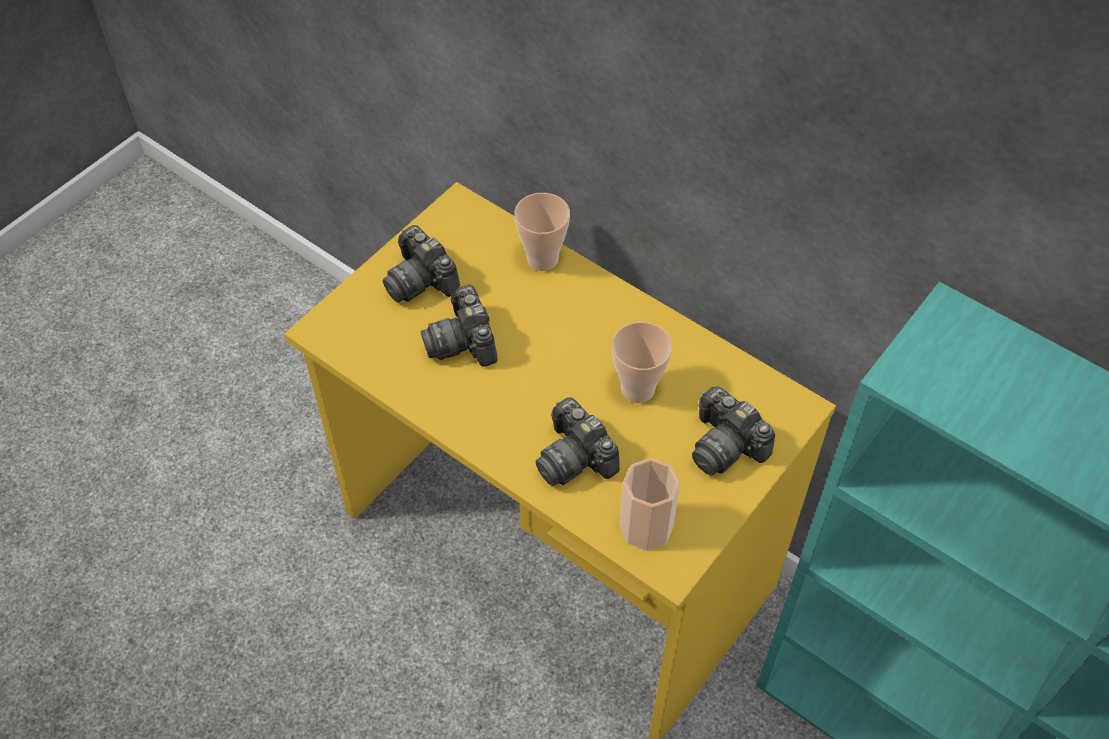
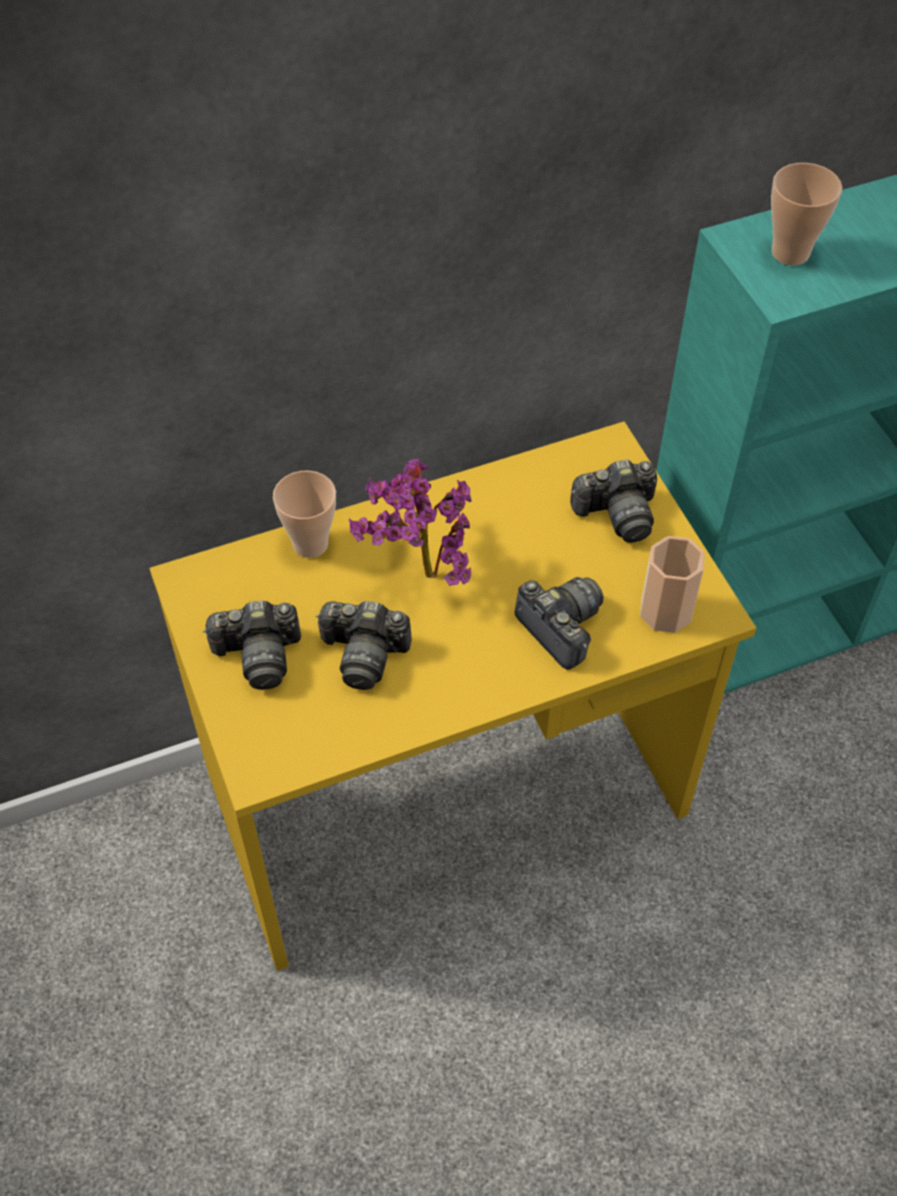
camera: 60 degrees left, 0 degrees up
camera [535,397,620,486] -> camera turned 120 degrees counterclockwise [514,577,604,670]
cup [612,322,672,403] -> cup moved to [771,163,842,265]
none -> potted plant [349,458,472,586]

